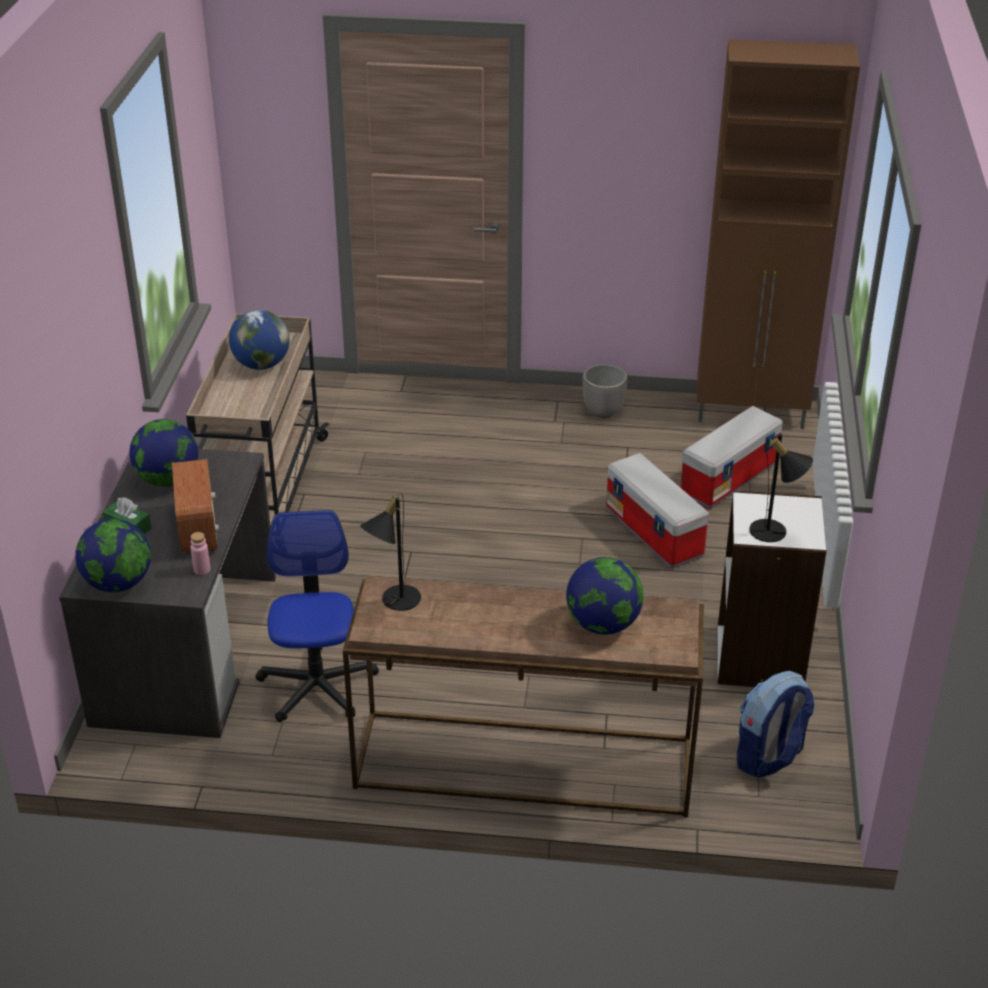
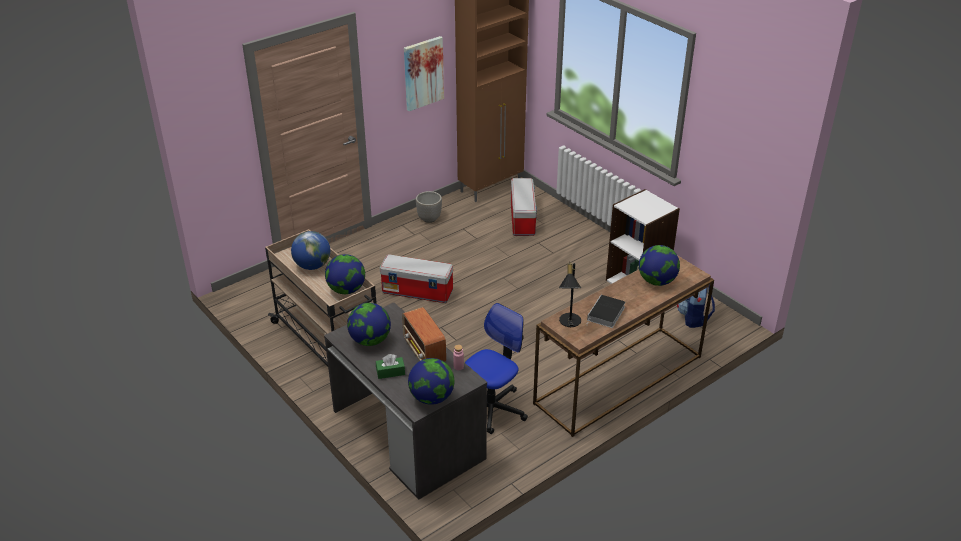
camera: 45 degrees left, 0 degrees up
radio [172,459,219,554] -> radio turned 150 degrees counterclockwise [402,307,446,362]
office chair [255,510,379,723] -> office chair turned 90 degrees clockwise [465,303,528,434]
storage box [606,453,709,568] -> storage box moved to [380,254,453,303]
black table lamp [749,433,813,542] -> none
none -> globe [325,254,365,294]
none -> picture [404,36,444,111]
none -> book [586,295,626,328]

